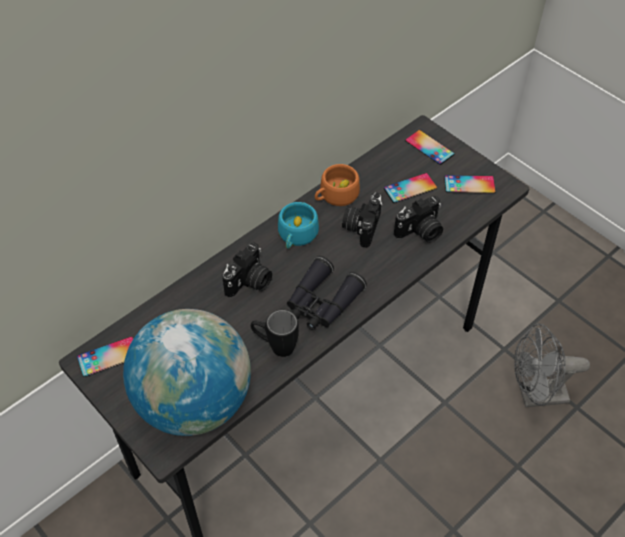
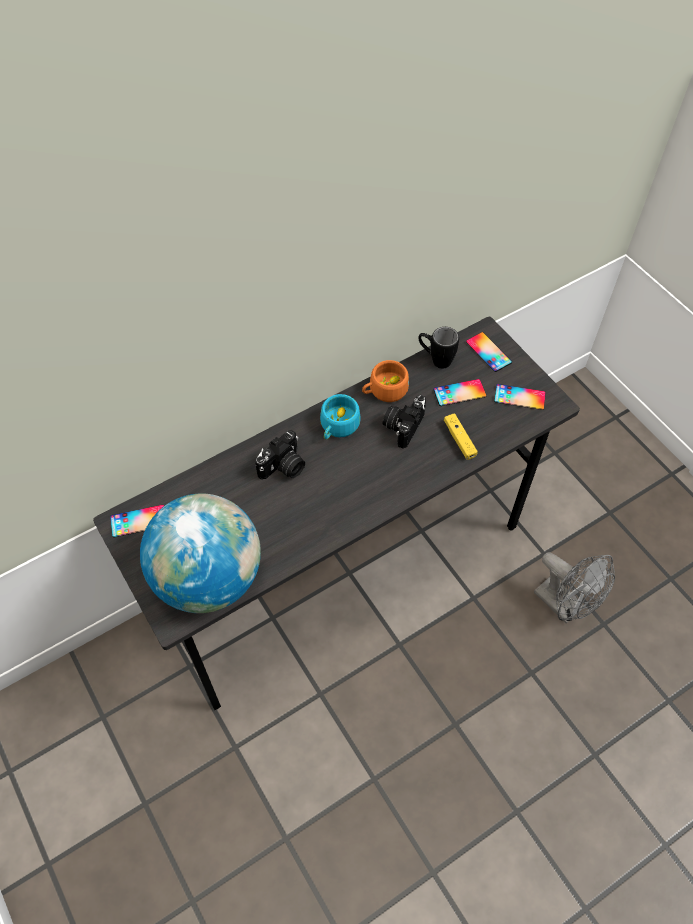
camera: 10 degrees right, 5 degrees up
black mug [251,310,299,357] -> black mug moved to [418,327,459,369]
black binoculars [287,256,367,330] -> none
camera [394,196,443,243] -> yellow game controller [444,413,478,460]
grey fan [514,324,590,407] -> grey fan turned 135 degrees counterclockwise [534,552,615,623]

